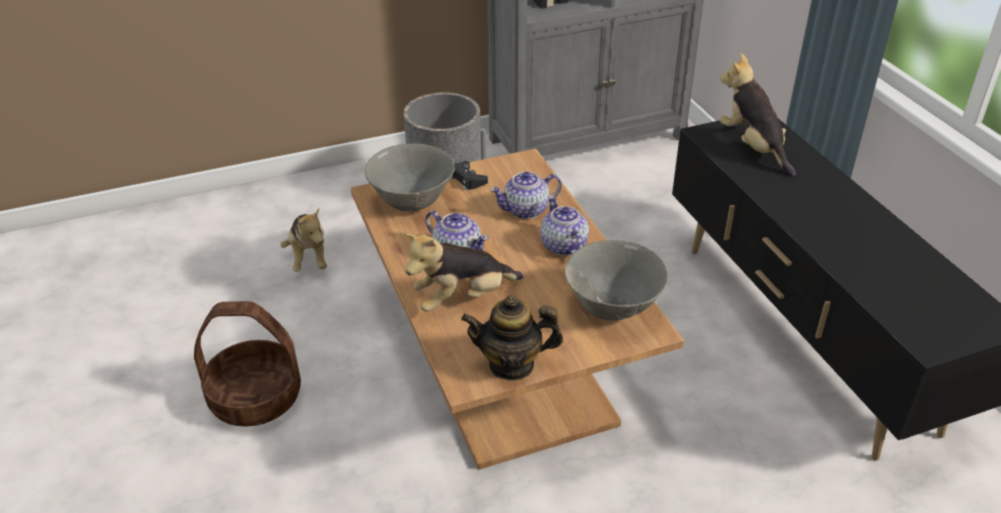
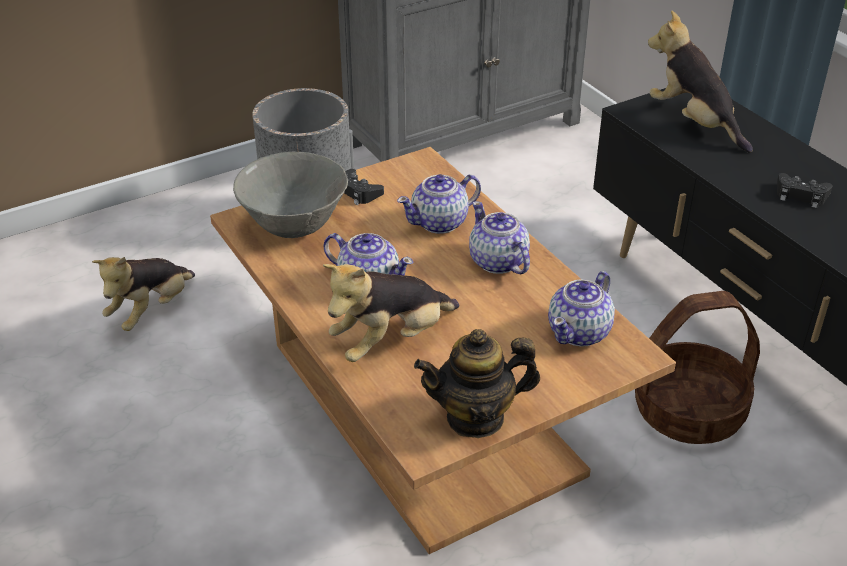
camera: 10 degrees left, 0 degrees up
basket [194,301,301,426] -> basket moved to [635,291,760,444]
plush toy [280,208,327,272] -> plush toy turned 60 degrees clockwise [92,257,195,331]
grey bowl [565,240,668,321] -> teapot [548,271,615,347]
none -> black game controller [777,173,833,208]

